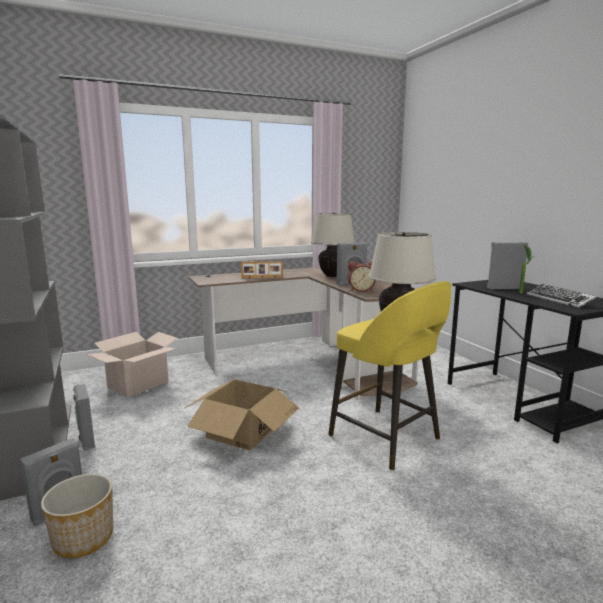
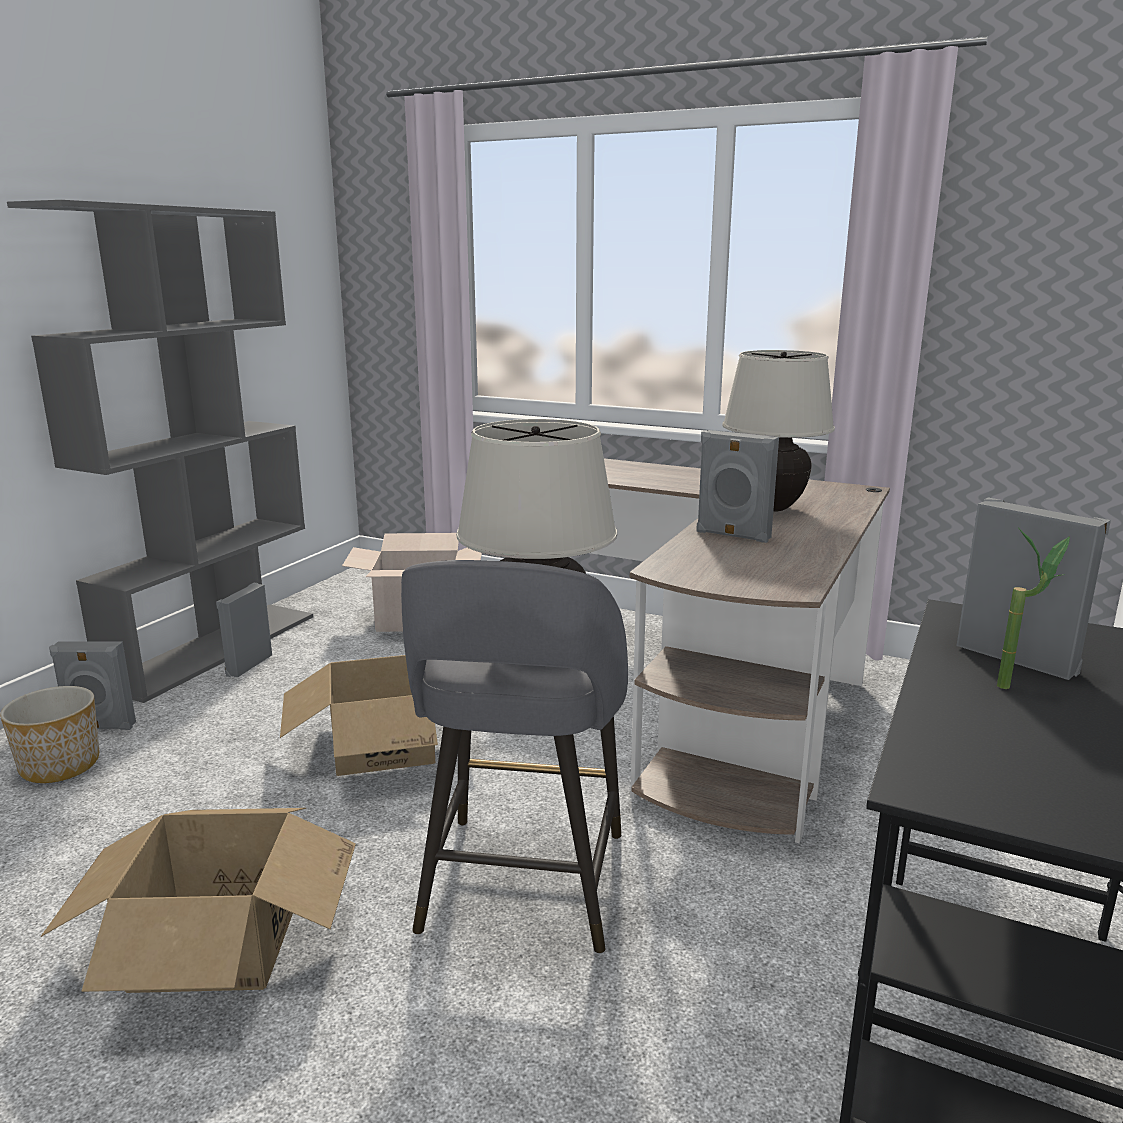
camera: 50 degrees right, 5 degrees up
picture frame [241,261,283,278] -> none
yellow stool [328,281,451,470] -> grey stool [401,560,628,953]
alarm clock [348,261,376,292] -> none
keyboard [527,284,596,308] -> none
none -> cardboard box [41,808,356,993]

